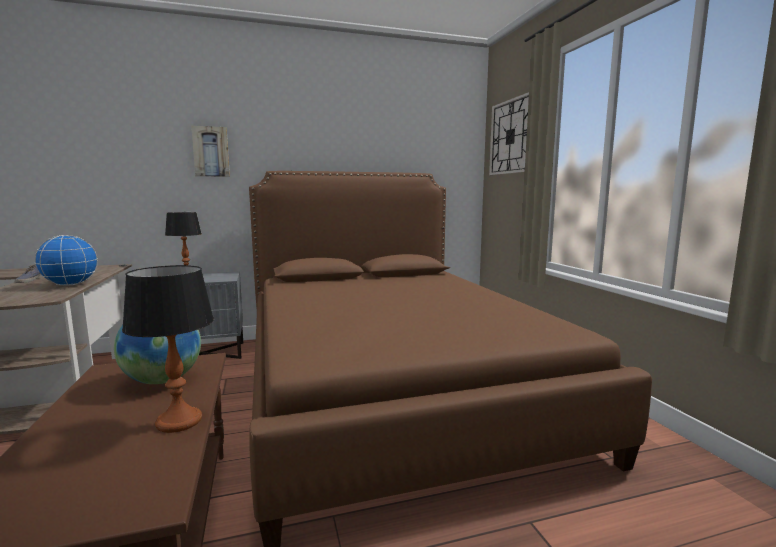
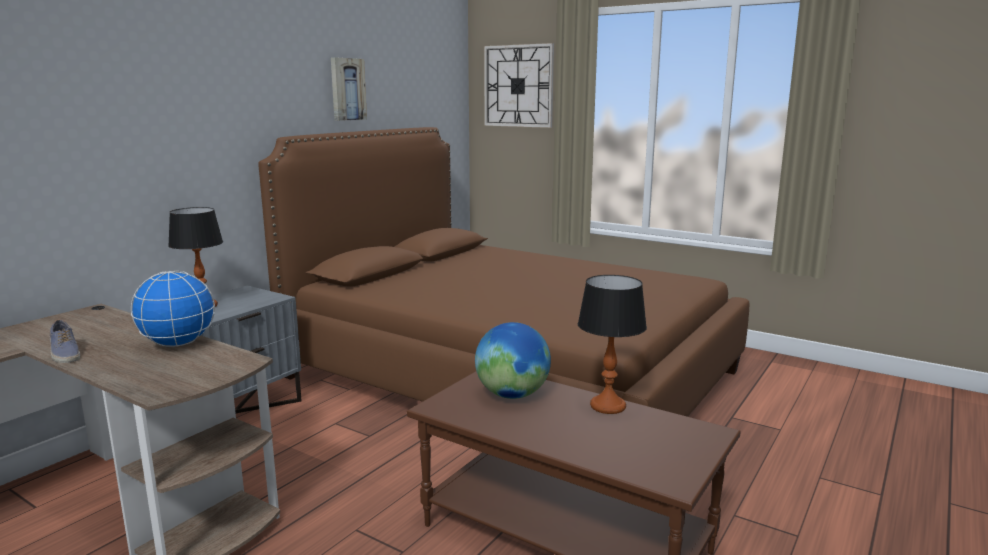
camera: 40 degrees left, 5 degrees up
picture [191,126,230,177] -> picture moved to [331,57,367,121]

